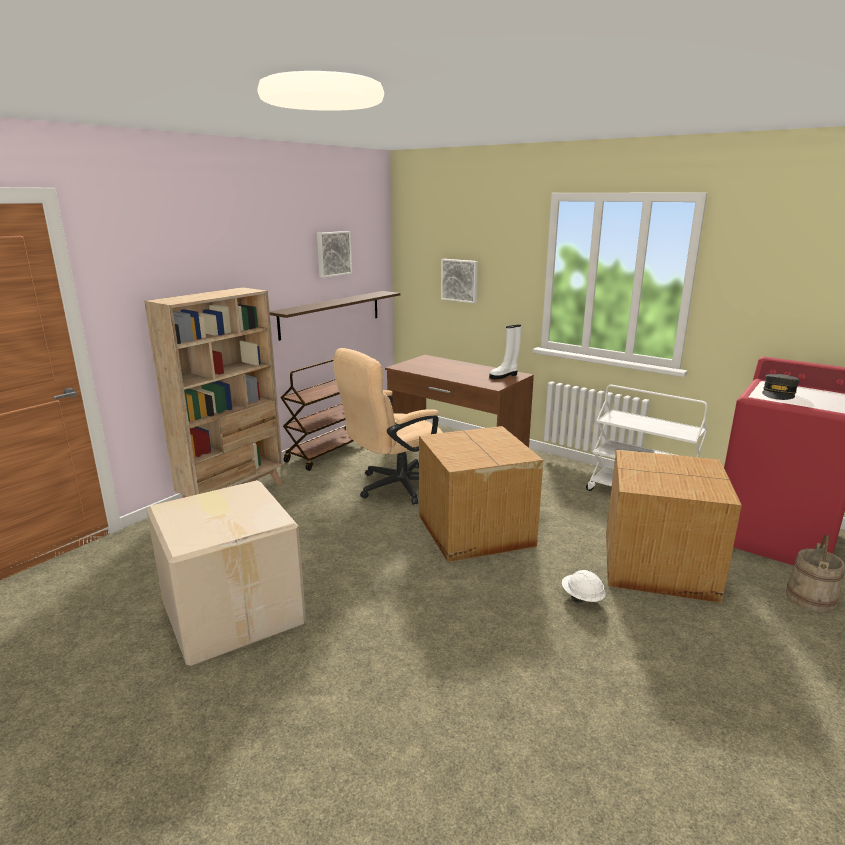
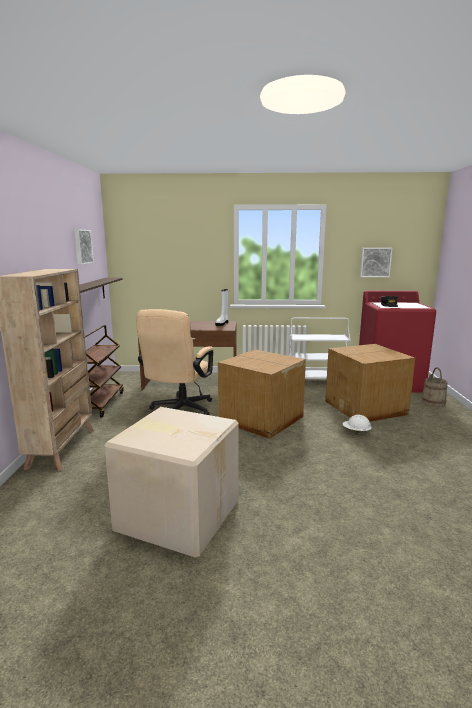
camera: 35 degrees left, 5 degrees down
picture [441,259,478,303] -> picture moved to [360,248,392,277]

